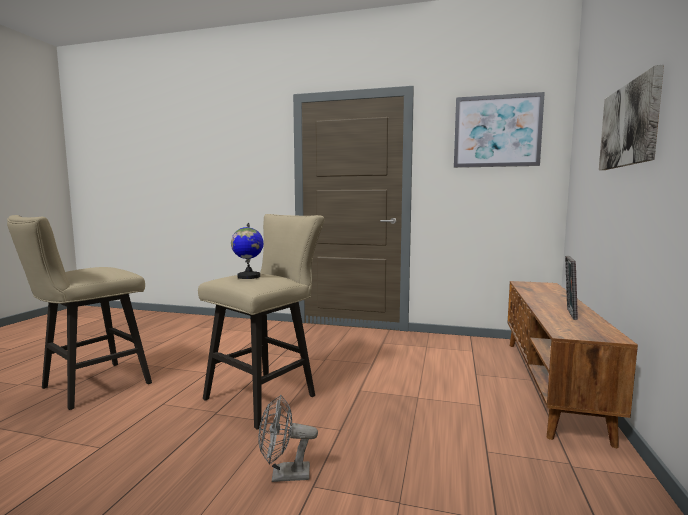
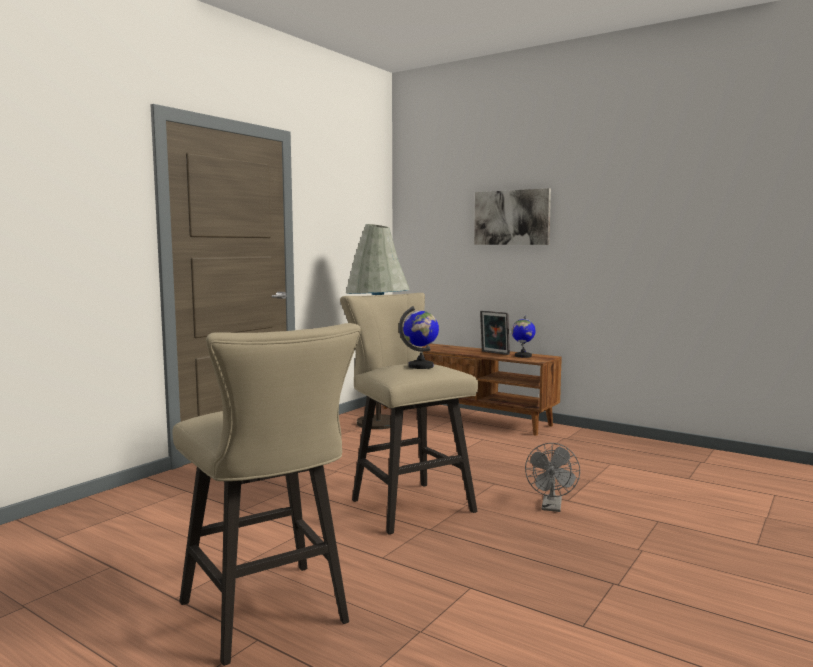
camera: 70 degrees left, 0 degrees up
picture [454,92,545,168] -> none
none -> grey floor lamp [346,224,410,429]
none -> globe [511,316,535,358]

